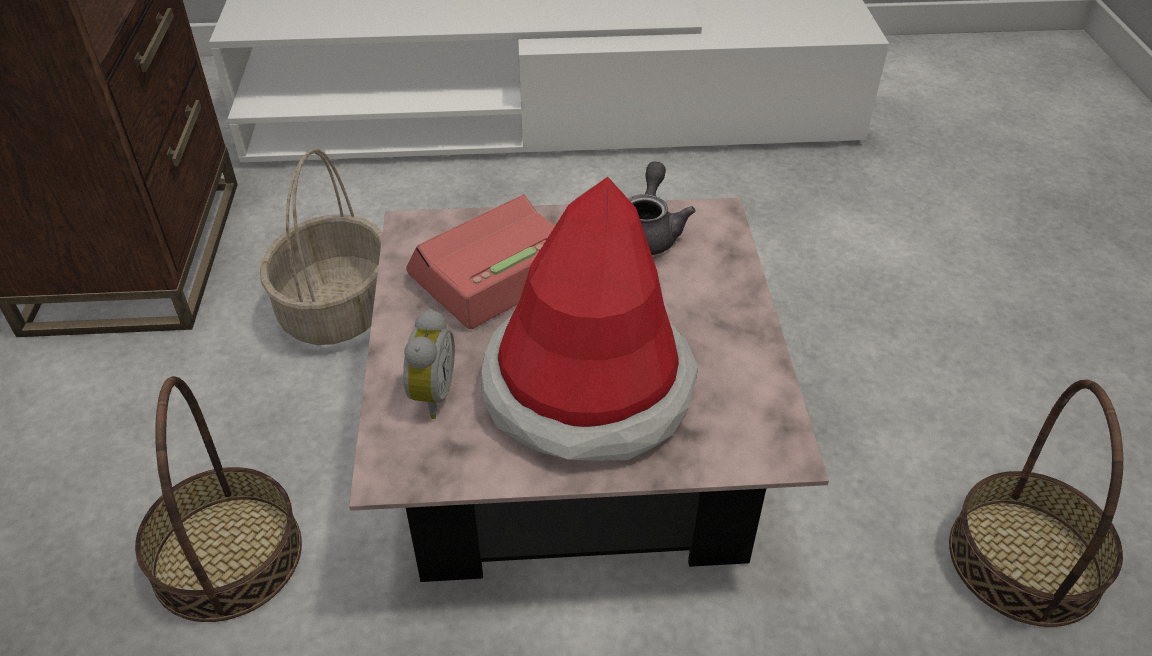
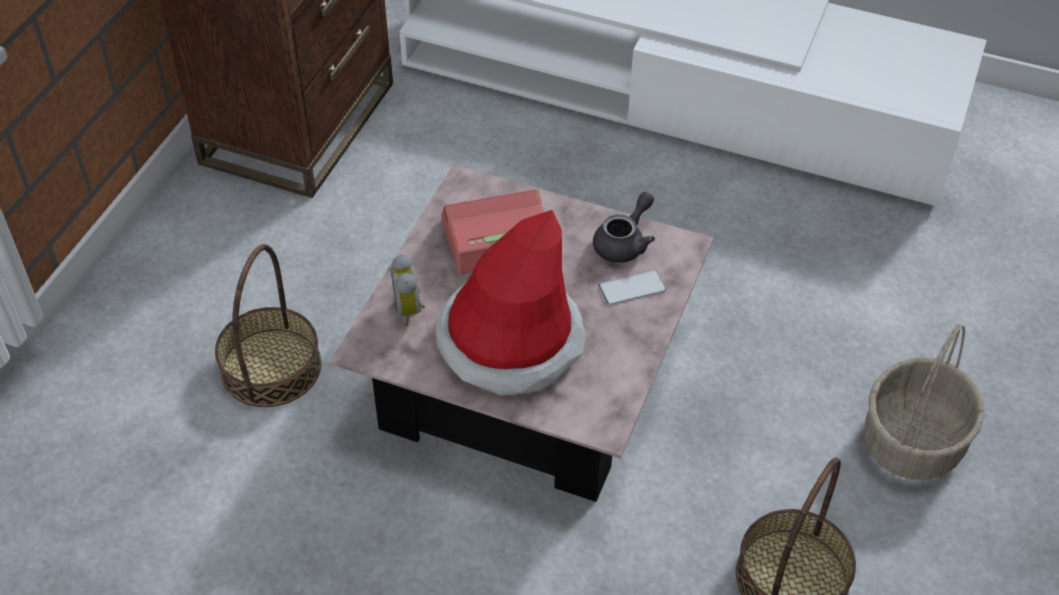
camera: 25 degrees right, 5 degrees up
basket [260,149,383,345] -> basket moved to [865,324,985,480]
alarm clock [403,309,455,419] -> alarm clock turned 135 degrees clockwise [391,254,425,327]
none -> phone [598,270,666,305]

